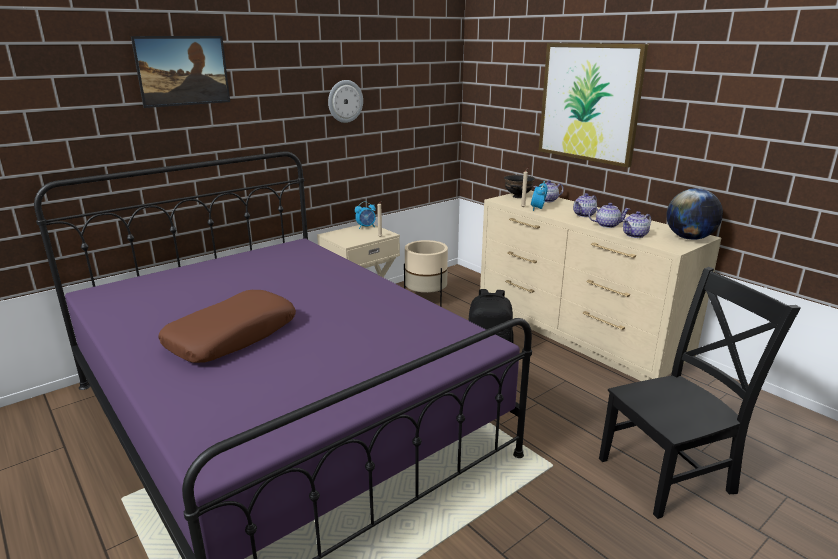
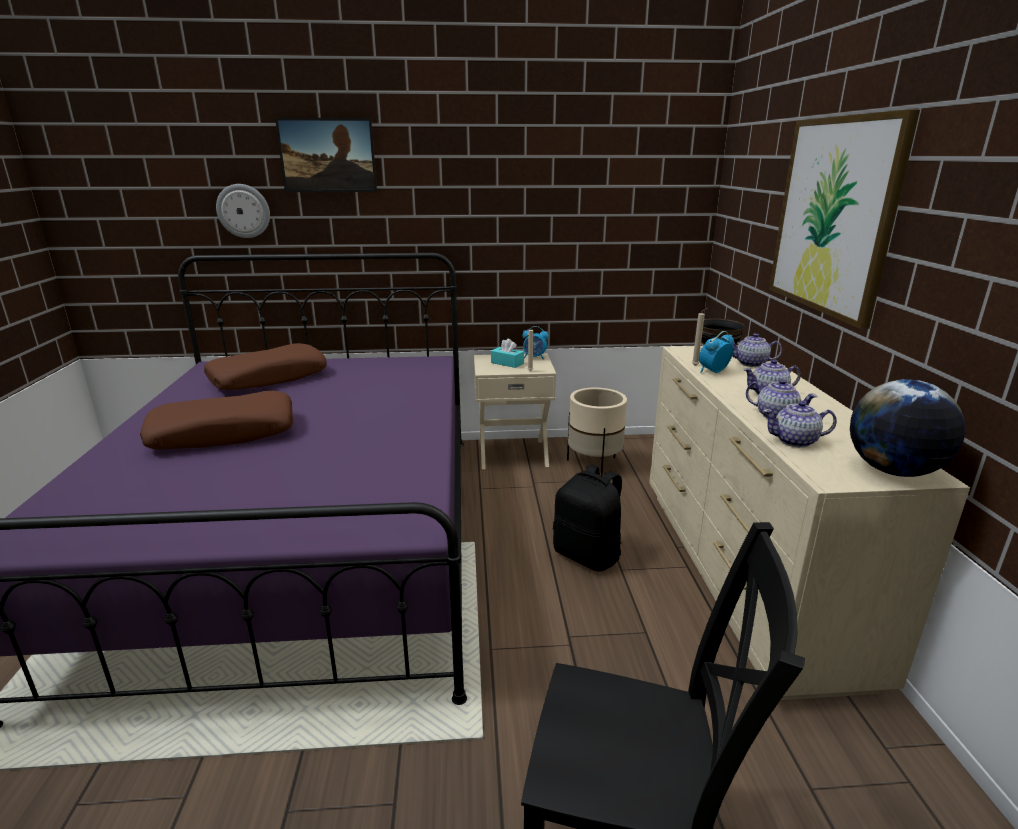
camera: 35 degrees right, 0 degrees up
wall clock [328,80,363,123] -> wall clock moved to [216,184,270,238]
none -> brown pillow [204,343,327,390]
none -> turquoise tissue box [491,339,524,368]

